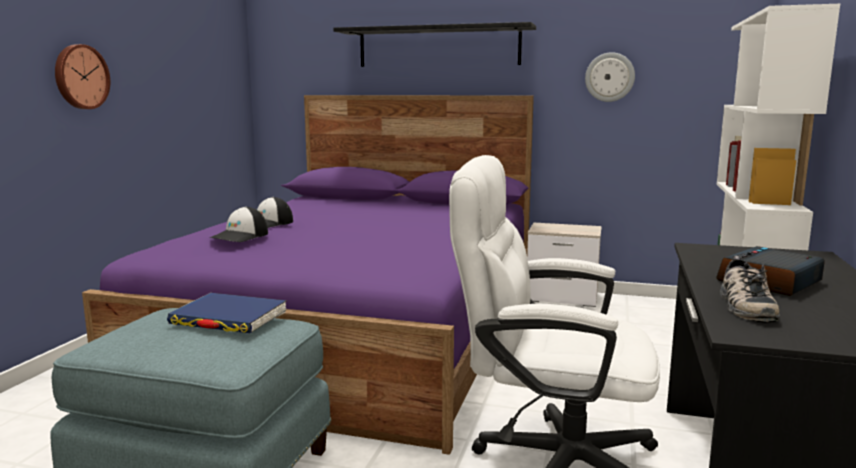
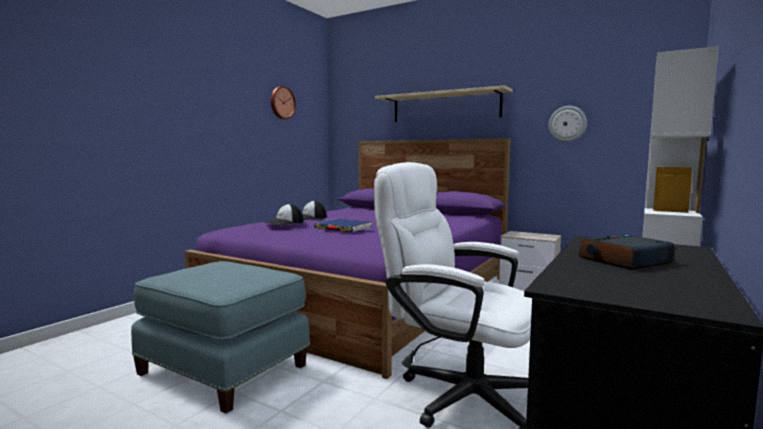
camera: 15 degrees right, 5 degrees down
wall clock [55,44,110,109] -> wall clock moved to [271,86,296,119]
blue book [167,293,287,333] -> blue book moved to [314,219,372,232]
black shelf [333,22,536,67] -> beige shelf [375,85,513,122]
shoe [720,256,780,323] -> none

